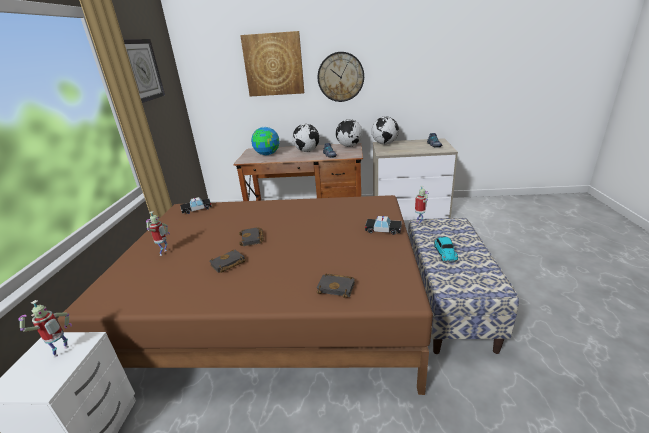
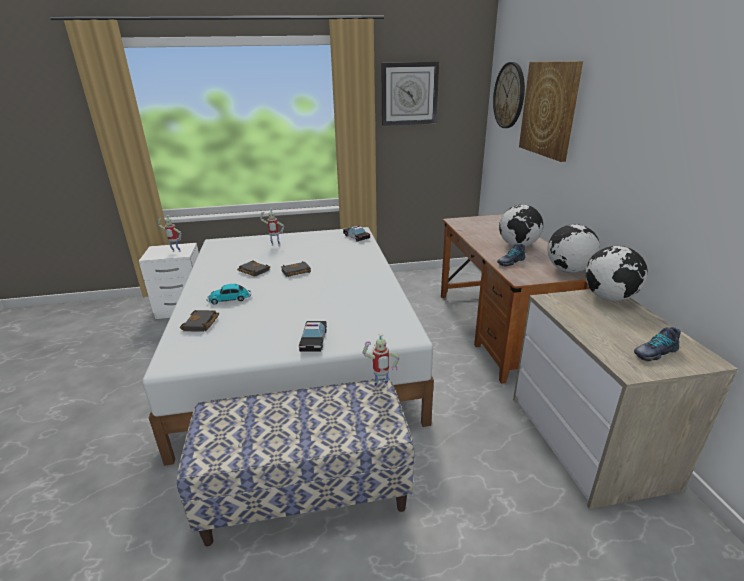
camera: 75 degrees right, 0 degrees up
brown bed [58,195,433,395] -> white bed [142,227,434,466]
globe [251,127,280,155] -> none
wall clock [318,52,364,102] -> wall clock moved to [493,62,525,128]
toy car [433,237,458,262] -> toy car moved to [207,284,251,305]

